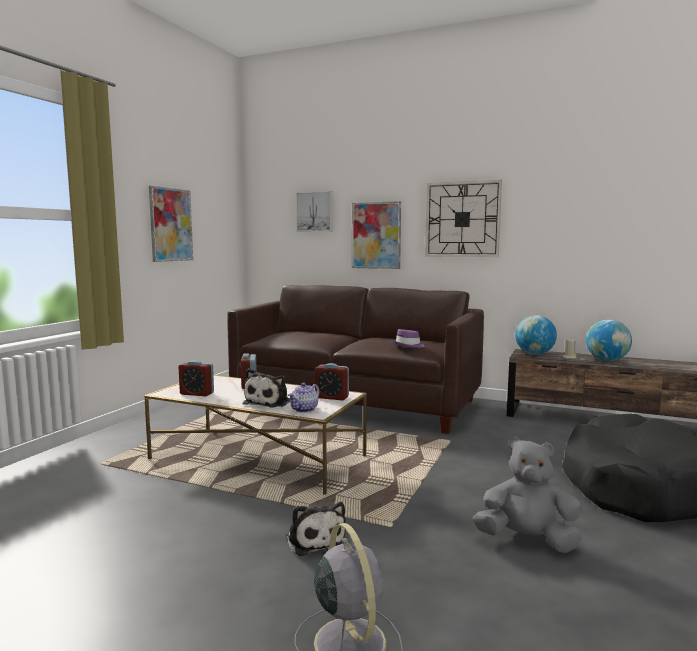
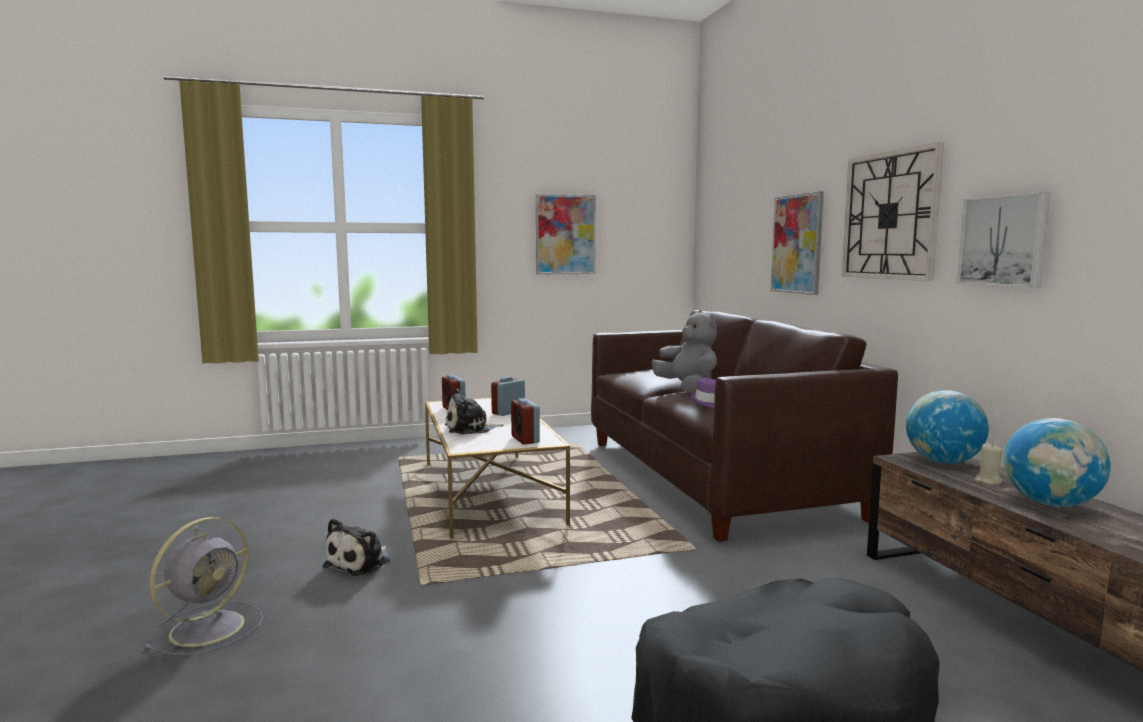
camera: 50 degrees right, 0 degrees up
teapot [288,383,319,413] -> none
picture [296,191,333,232] -> picture moved to [957,192,1050,287]
grey plush toy [473,437,582,553] -> grey plush toy moved to [651,310,717,393]

